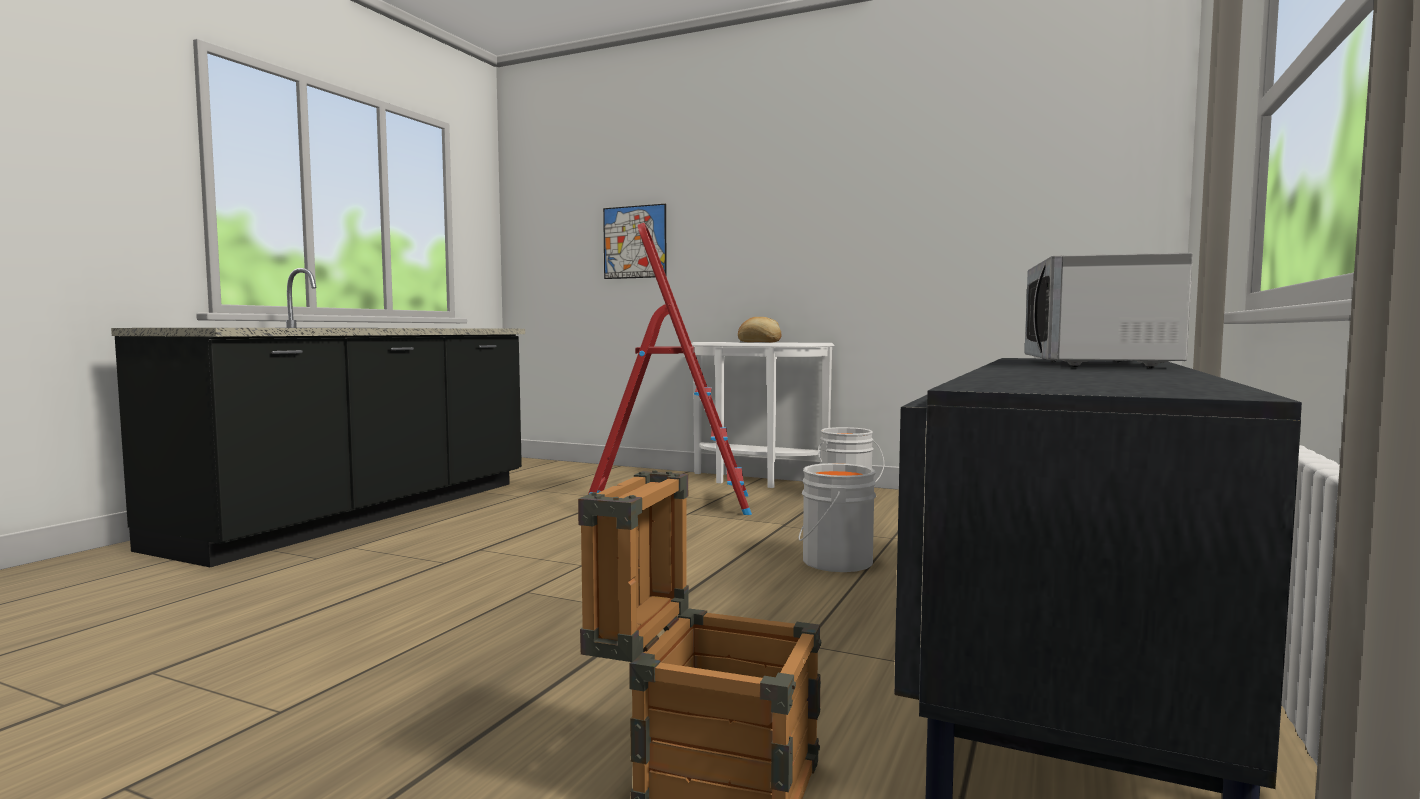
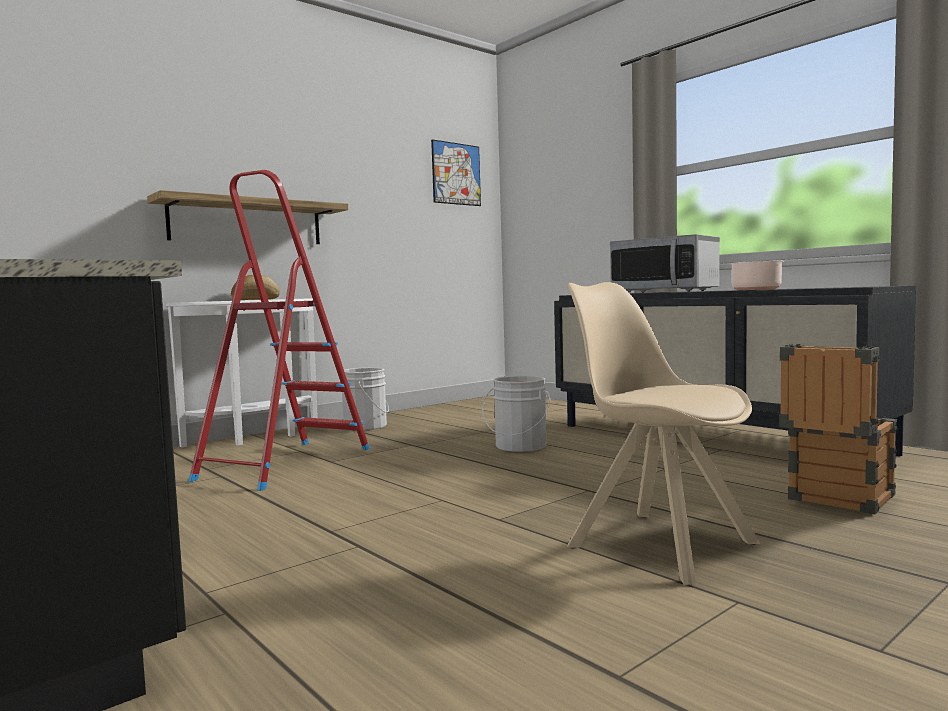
camera: 65 degrees left, 0 degrees up
picture [603,204,667,279] -> picture moved to [431,139,481,206]
none -> shelf [147,190,348,244]
none -> beige chair [567,282,760,585]
none -> cooking pot [729,261,784,290]

